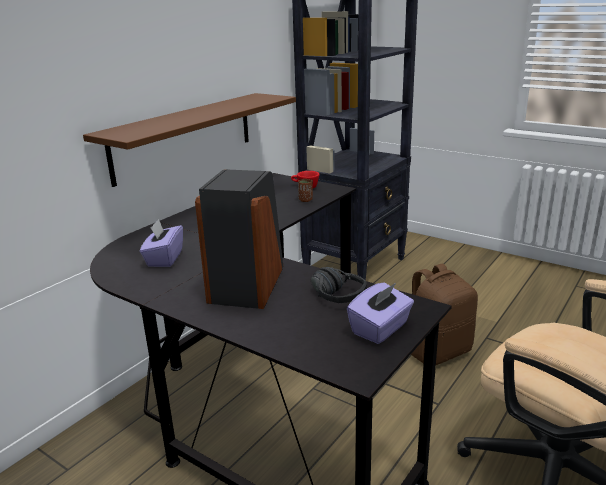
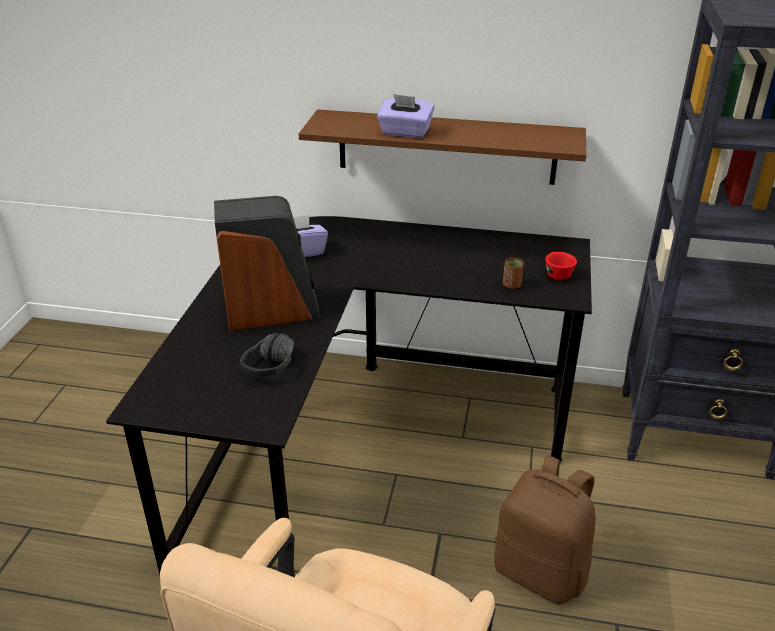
camera: 65 degrees right, 10 degrees up
purple tissue box [347,282,414,344] -> purple tissue box moved to [377,94,434,138]

